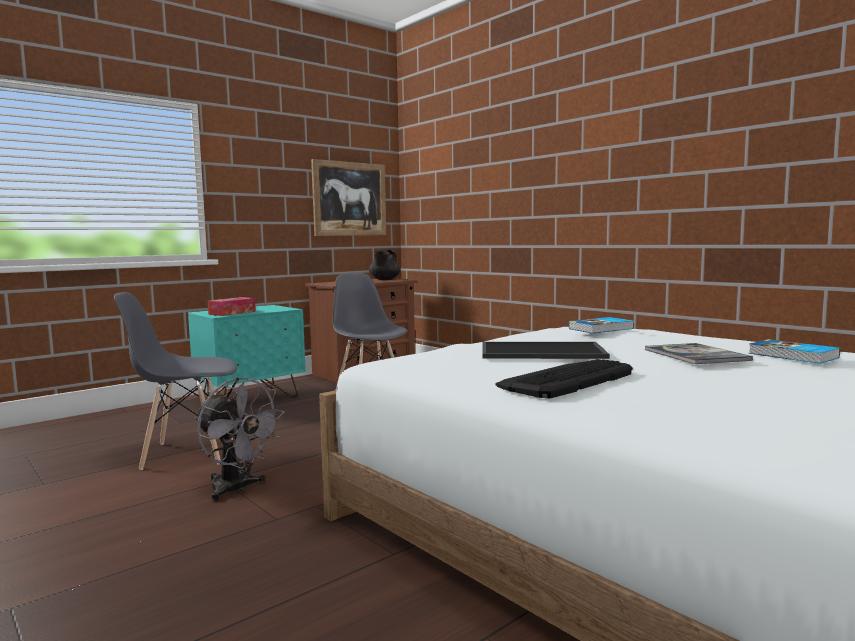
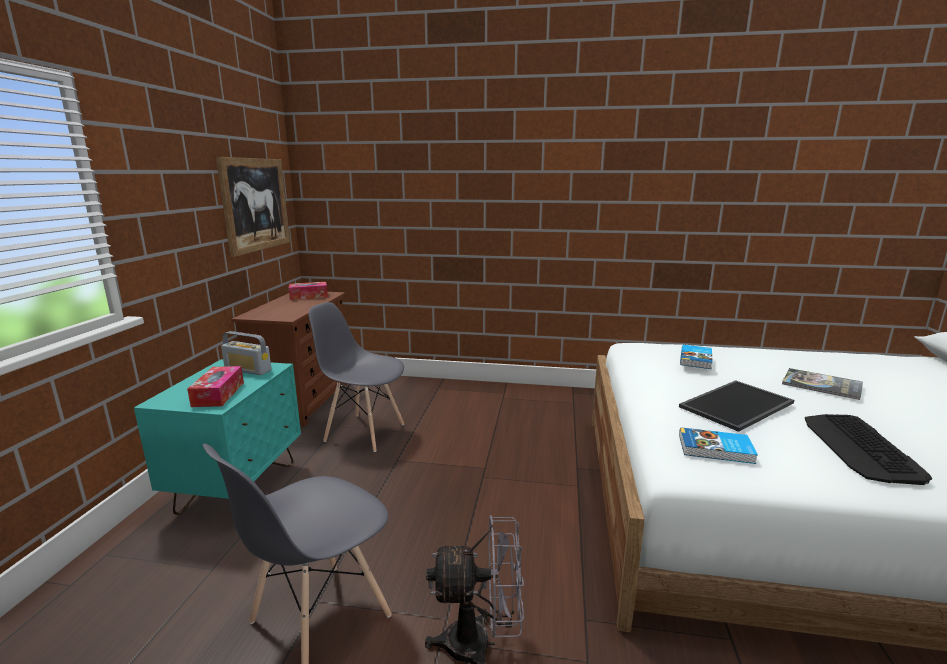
camera: 40 degrees left, 10 degrees up
black teapot [369,249,400,280] -> tissue box [289,282,328,300]
book [749,339,840,364] -> book moved to [679,427,758,464]
none -> radio [221,331,272,375]

